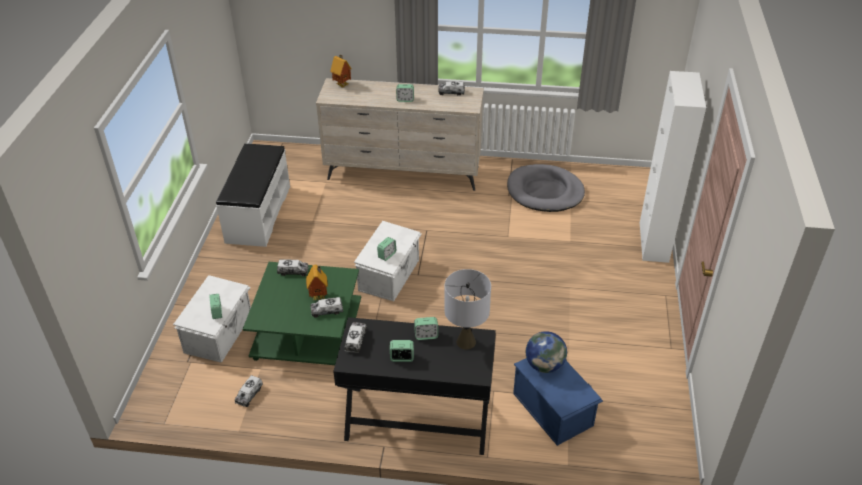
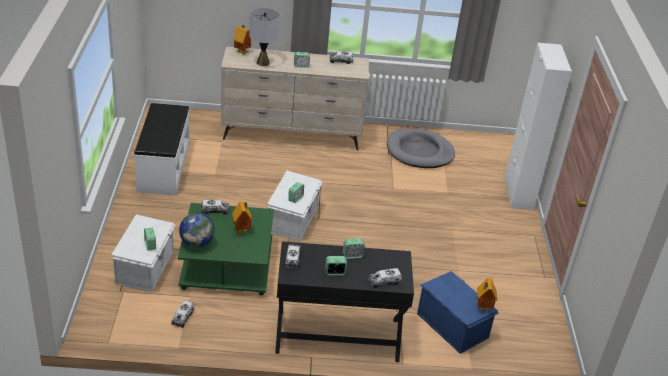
camera: 10 degrees left, 5 degrees down
toy truck [311,297,343,318] -> toy truck moved to [368,268,402,289]
grey table lamp [444,269,491,350] -> grey table lamp moved to [249,8,280,66]
globe [526,331,567,373] -> globe moved to [179,213,215,248]
none -> toy house [477,278,497,313]

